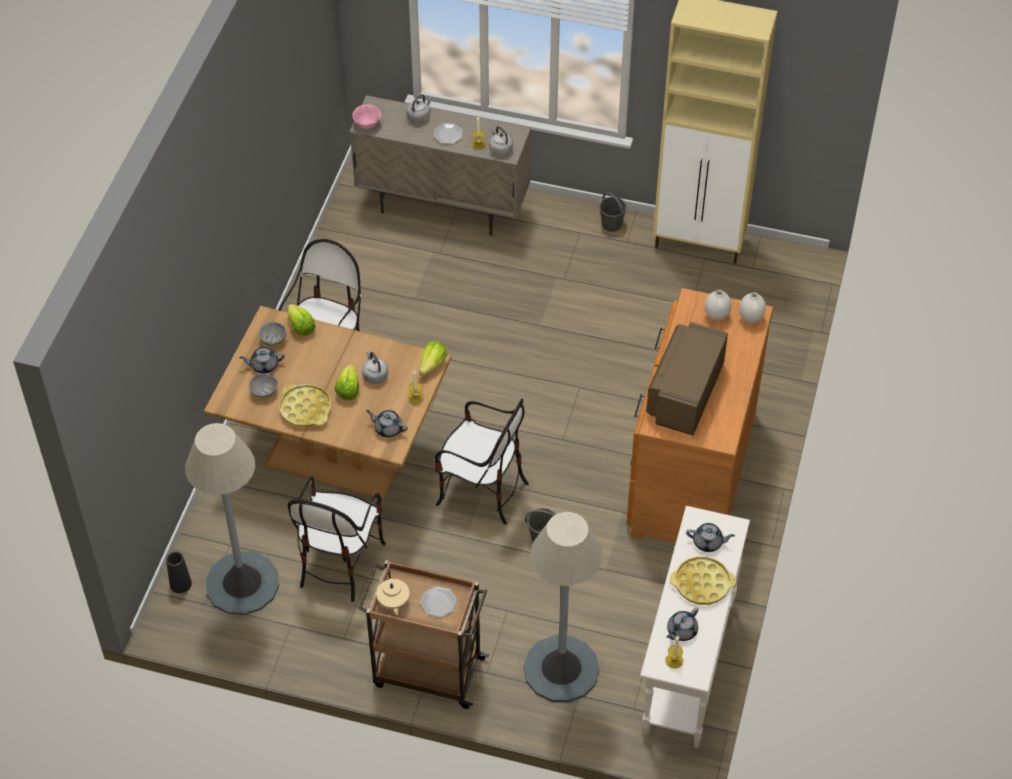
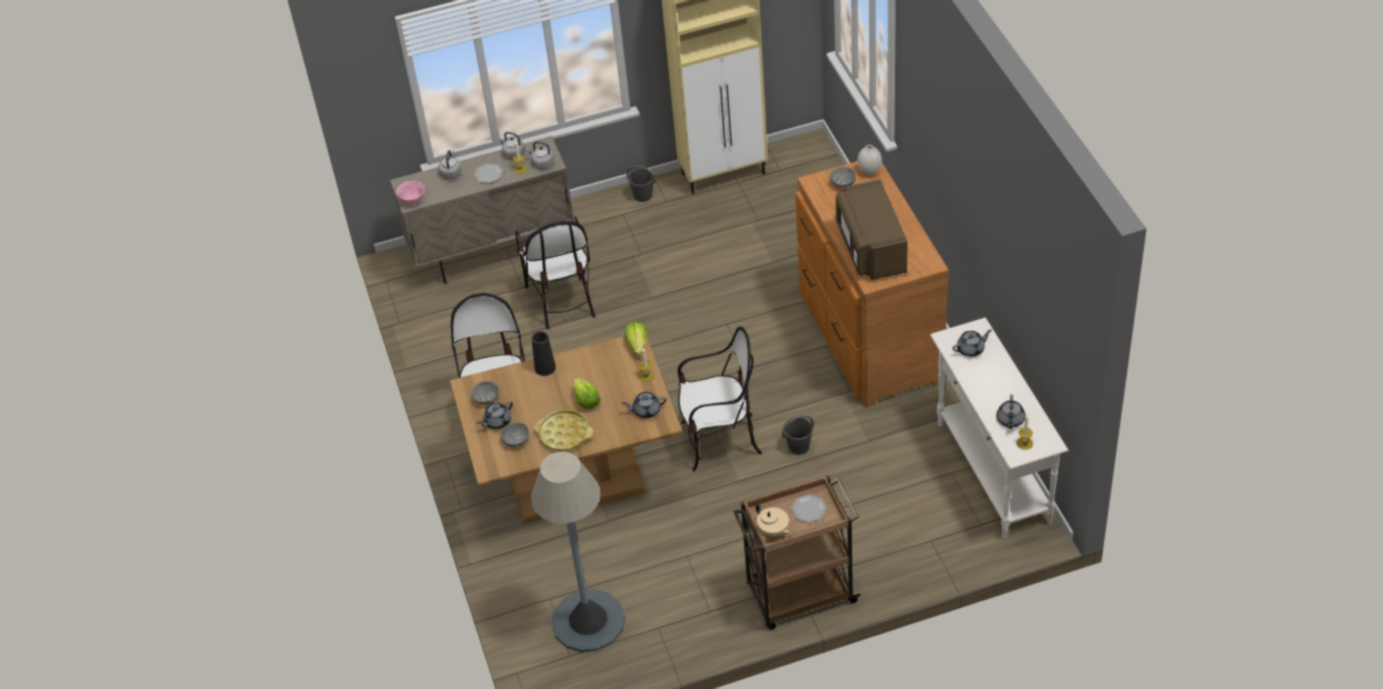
camera: 30 degrees left, 5 degrees down
black vase [166,551,192,593] -> black vase moved to [531,331,556,376]
lettuce [288,304,316,336] -> none
chair [288,476,386,602] -> chair moved to [516,216,595,330]
grey kettle [362,351,388,384] -> grey kettle moved to [498,132,525,160]
grey floor lamp [523,512,602,703] -> none
yellow tray [670,556,736,605] -> none
white vase [705,290,731,321] -> grey bowl [829,167,856,188]

